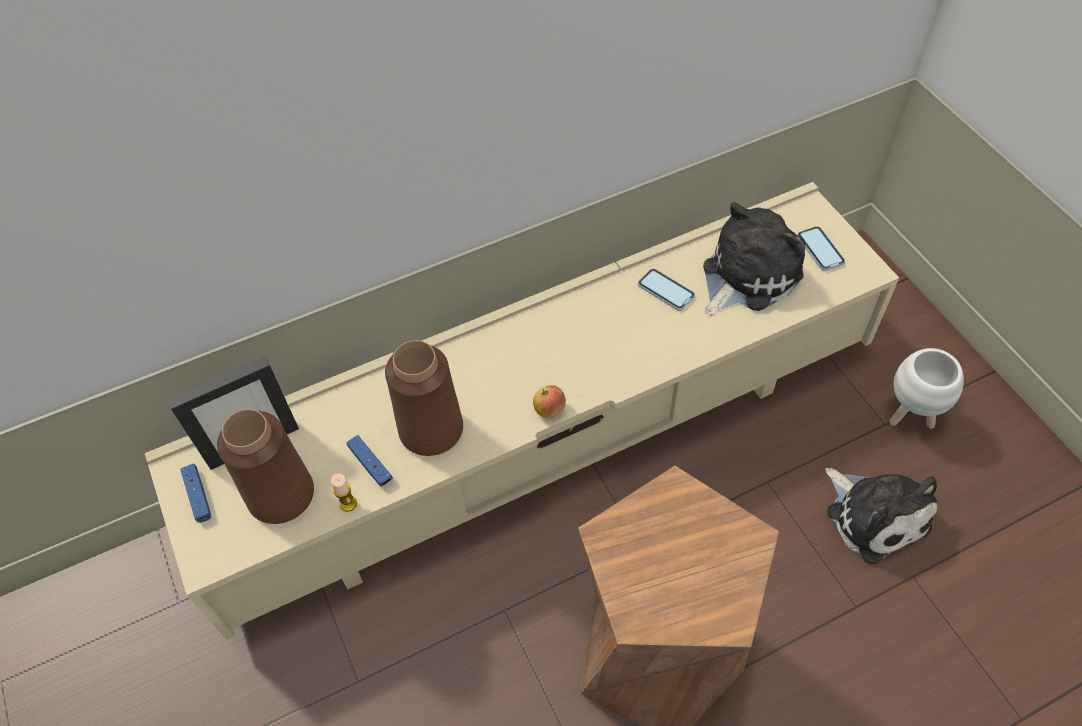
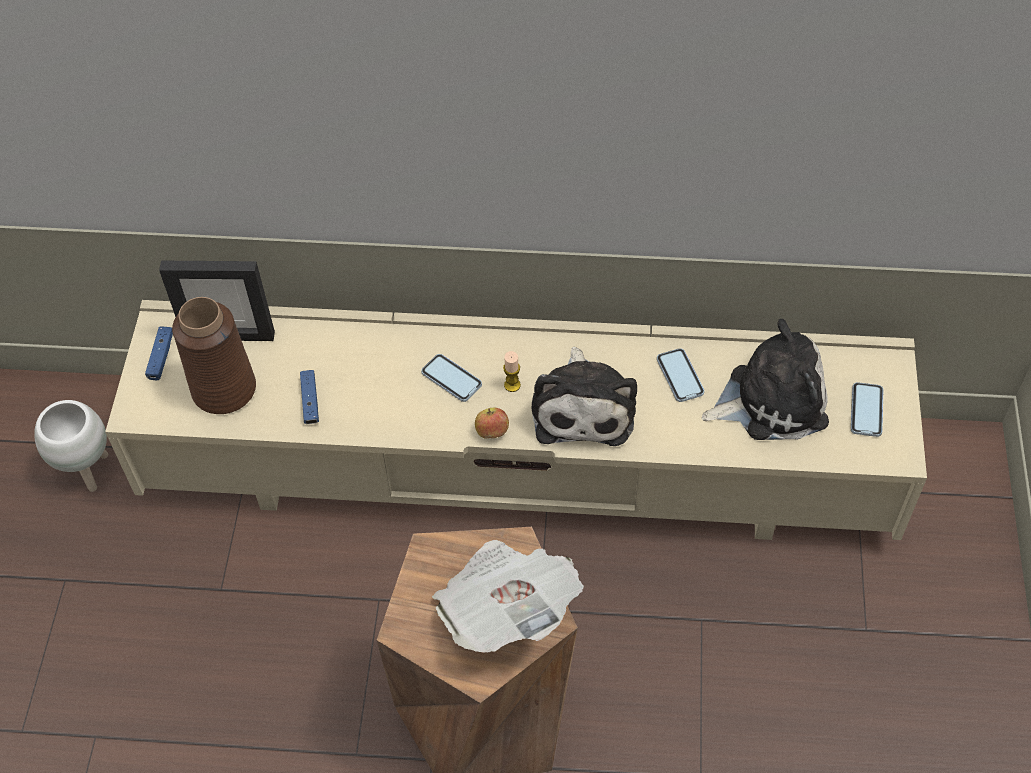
camera: 30 degrees right, 0 degrees up
candle [331,473,357,512] -> candle moved to [503,351,521,392]
brown vase [385,340,463,456] -> none
plush toy [825,468,937,565] -> plush toy moved to [531,347,637,446]
white planter [889,348,964,429] -> white planter moved to [34,400,108,492]
none -> phone [421,354,482,402]
none -> newspaper [432,540,584,652]

